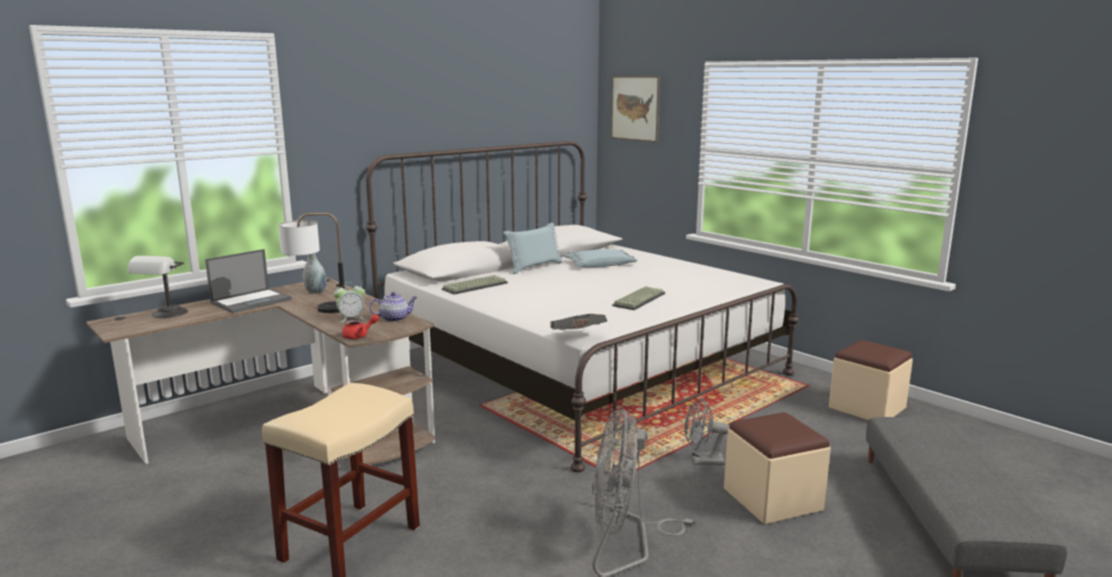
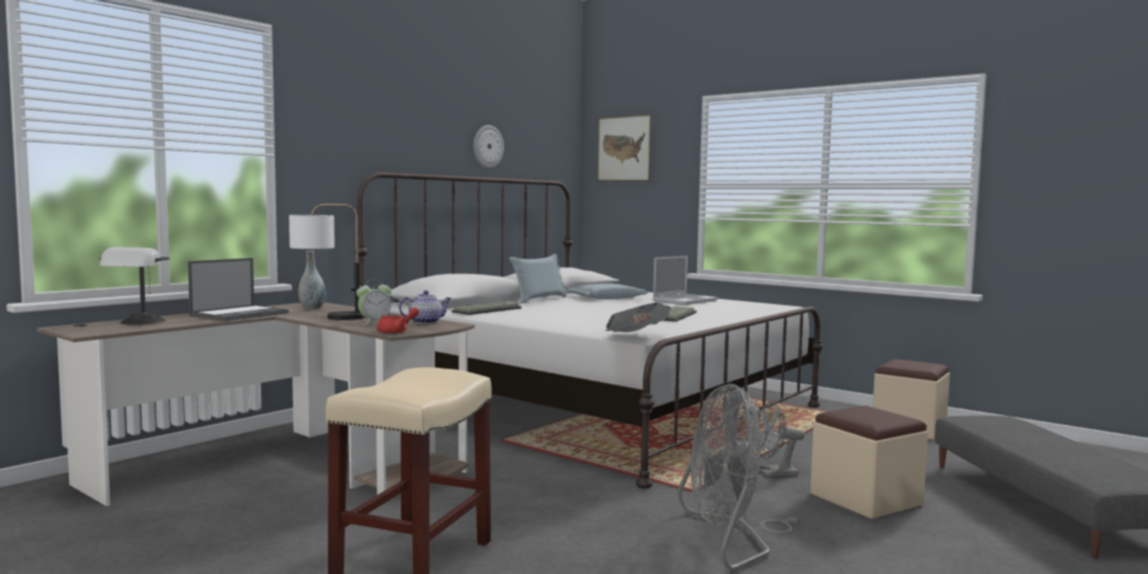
camera: 10 degrees left, 10 degrees down
none -> wall clock [474,125,504,168]
none -> laptop [653,256,718,305]

